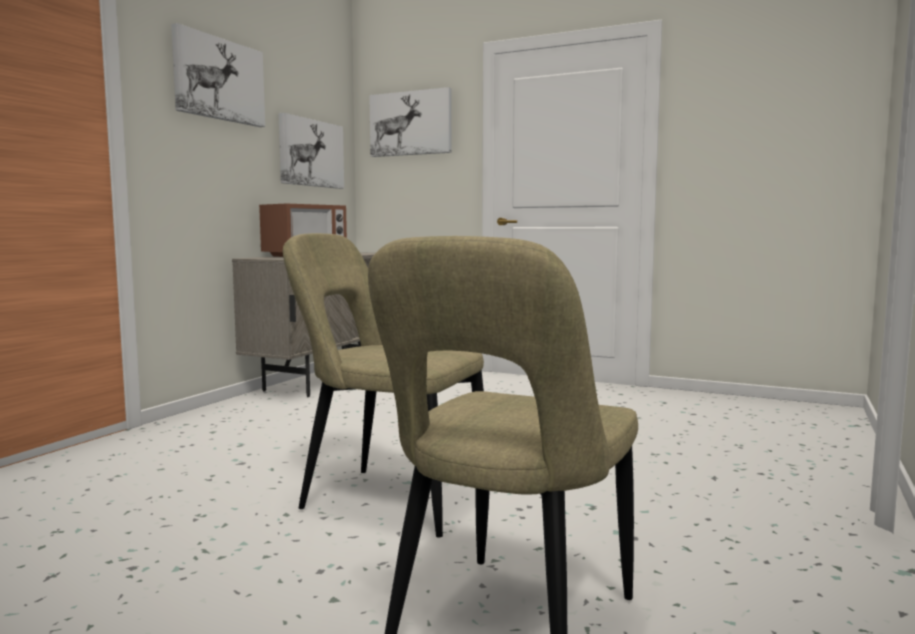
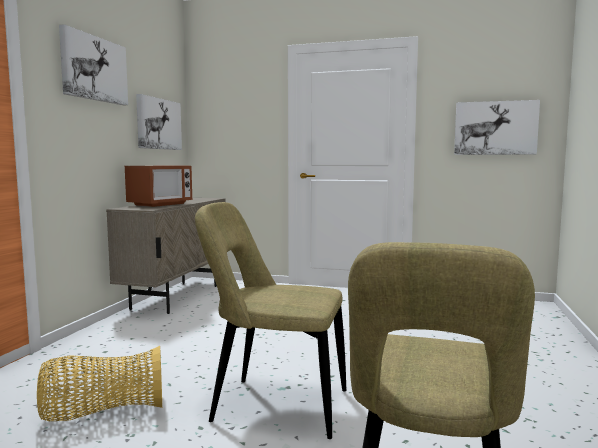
camera: 10 degrees left, 0 degrees up
picture [369,87,452,157] -> picture moved to [454,100,540,155]
none -> basket [37,346,162,421]

